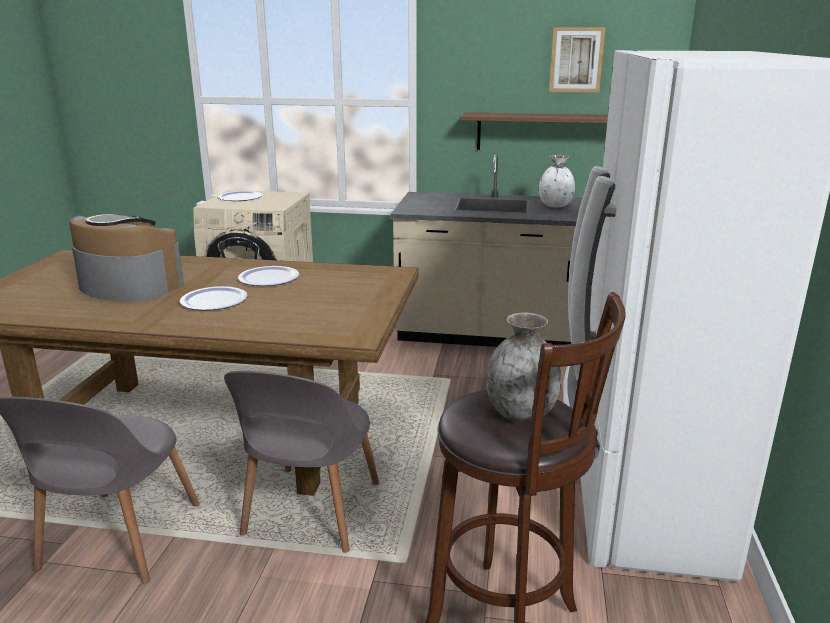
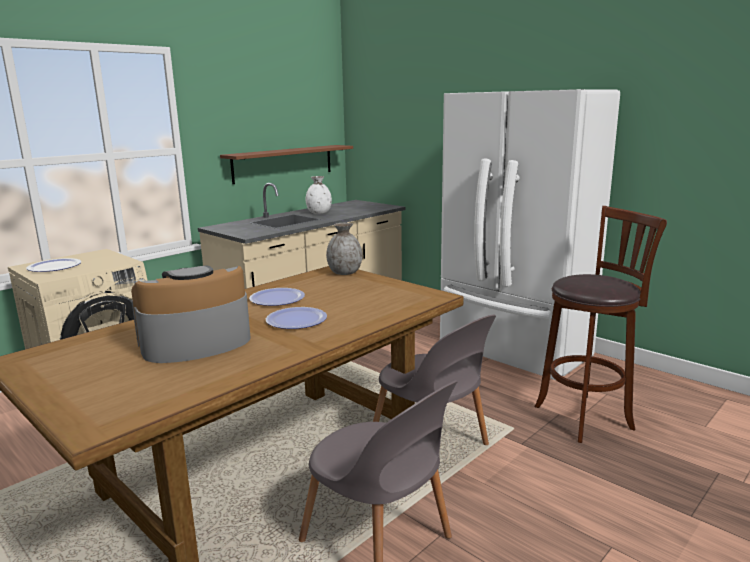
camera: 55 degrees left, 5 degrees down
grey vase [486,313,561,422] -> grey vase moved to [326,223,362,275]
picture [549,27,606,92] -> none

